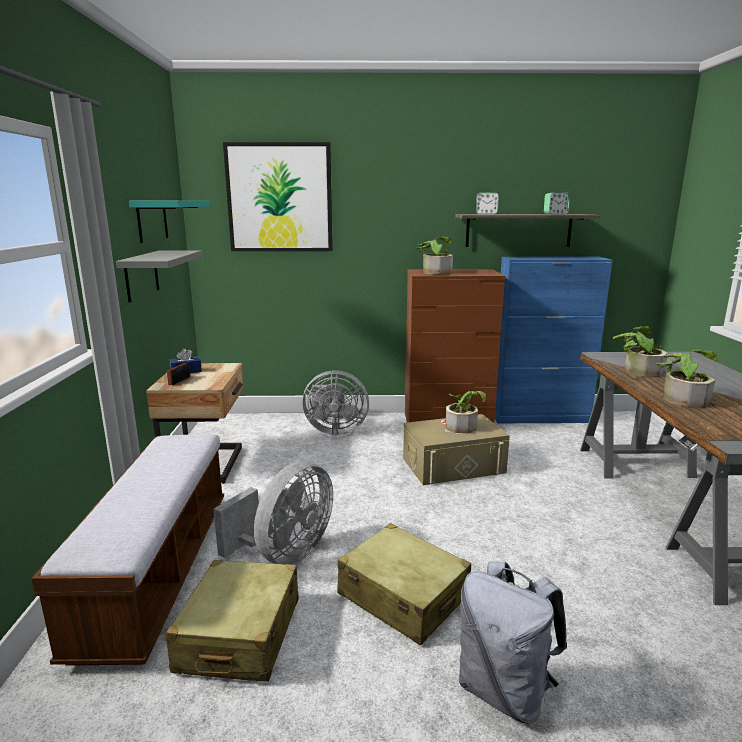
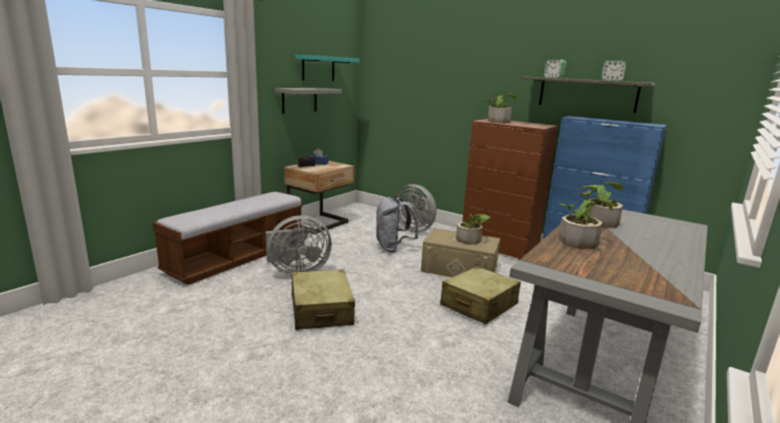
camera: 35 degrees right, 0 degrees up
beige suitcase [165,560,299,682] -> beige suitcase moved to [440,266,521,324]
picture [223,142,333,251] -> none
grey backpack [459,561,567,724] -> grey backpack moved to [376,196,418,253]

